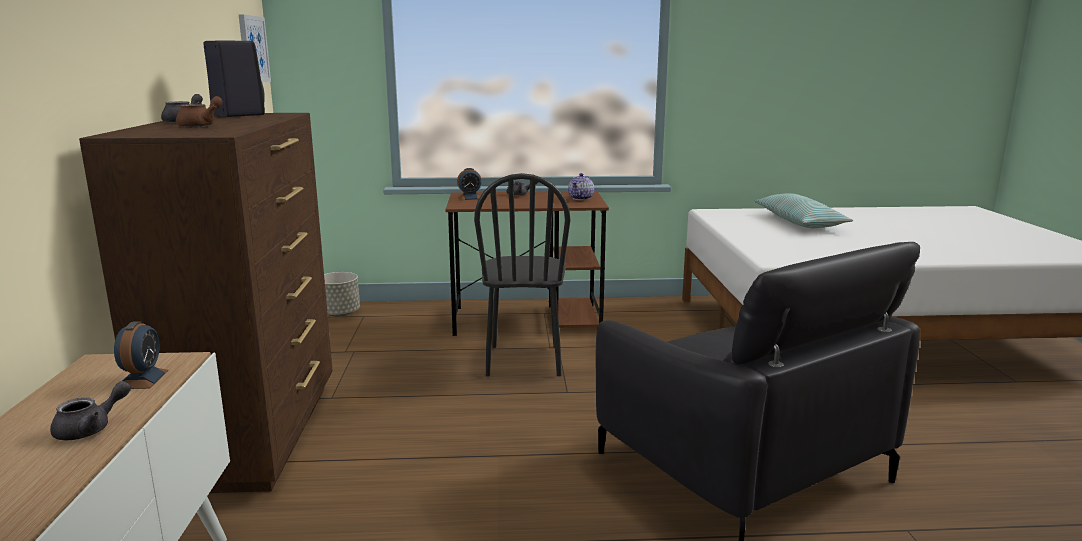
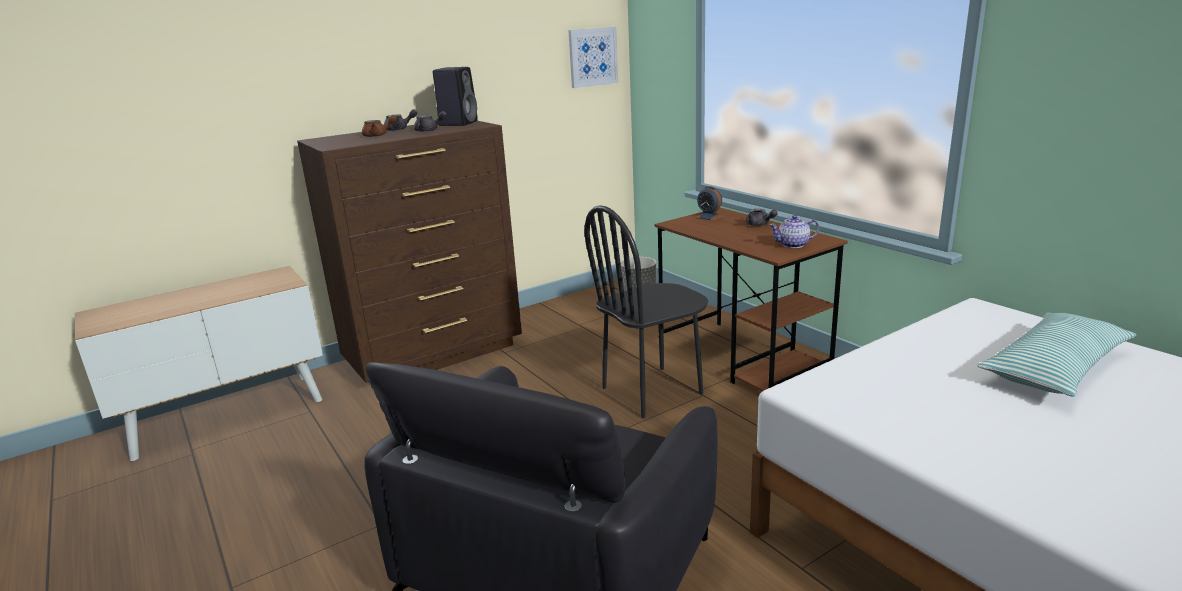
camera: 60 degrees right, 5 degrees up
grey teapot [50,381,131,440] -> grey teapot moved to [414,111,447,132]
alarm clock [114,321,169,389] -> none

